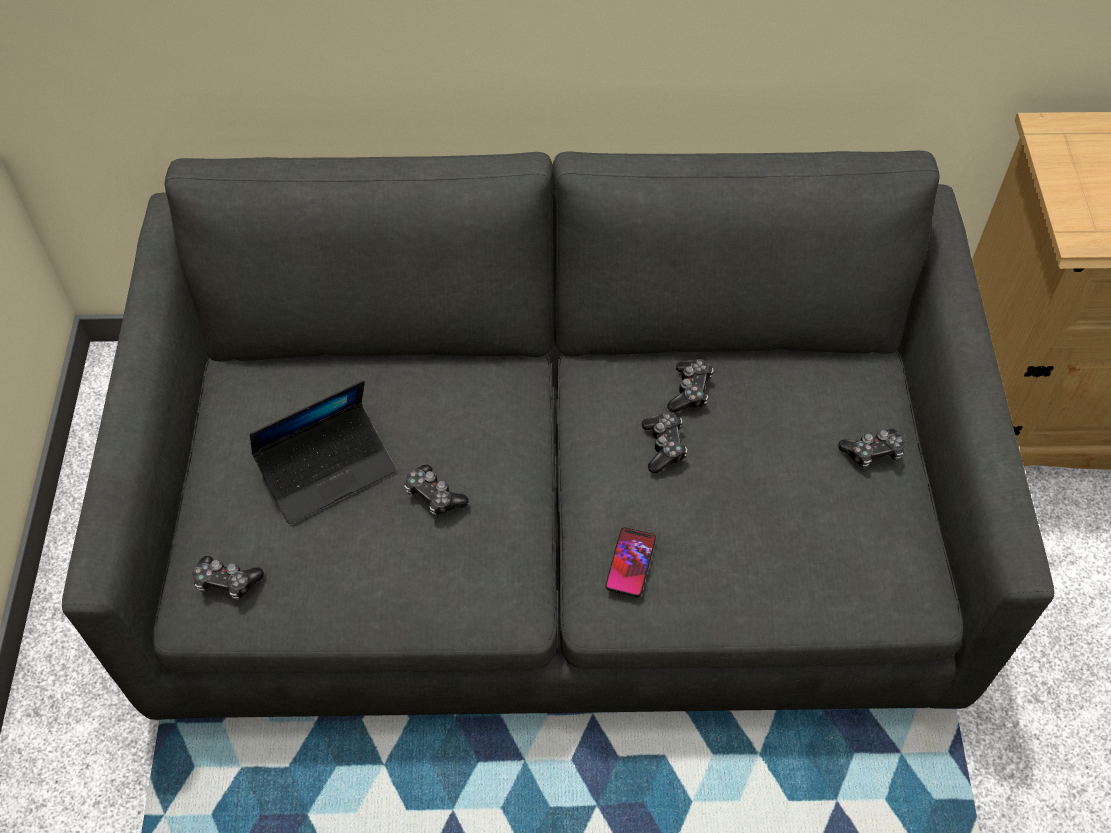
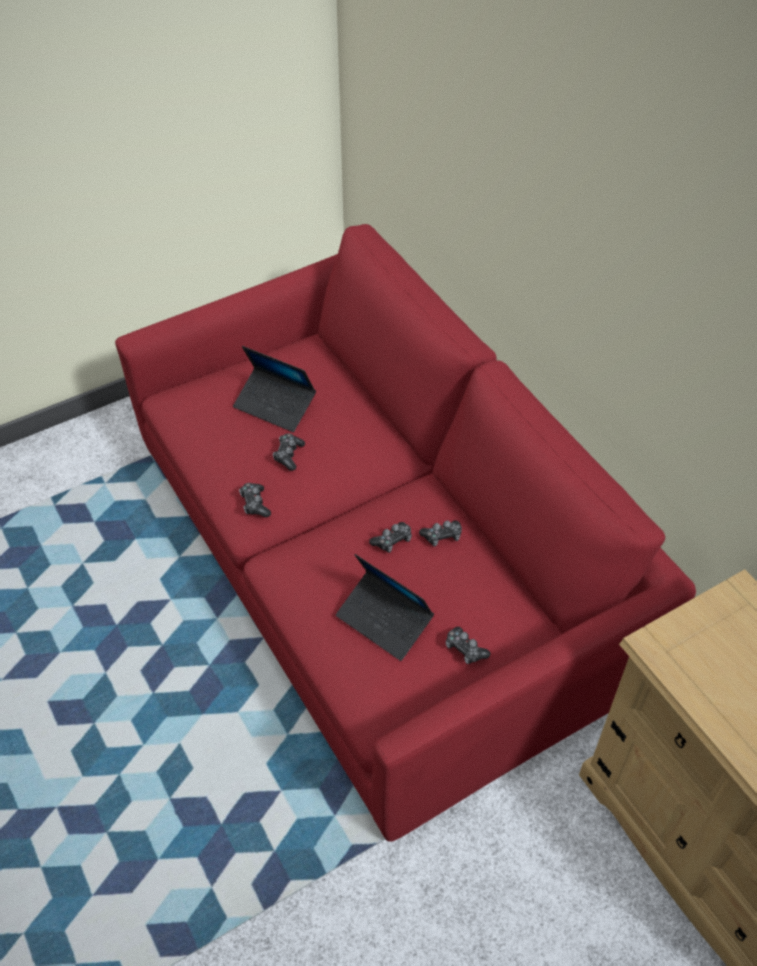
camera: 60 degrees right, 5 degrees down
grey sofa [62,151,1054,720] -> red sofa [115,224,696,842]
game controller [193,556,264,600] -> game controller moved to [239,483,271,517]
phone [605,527,656,597] -> none
none -> laptop [336,554,434,661]

